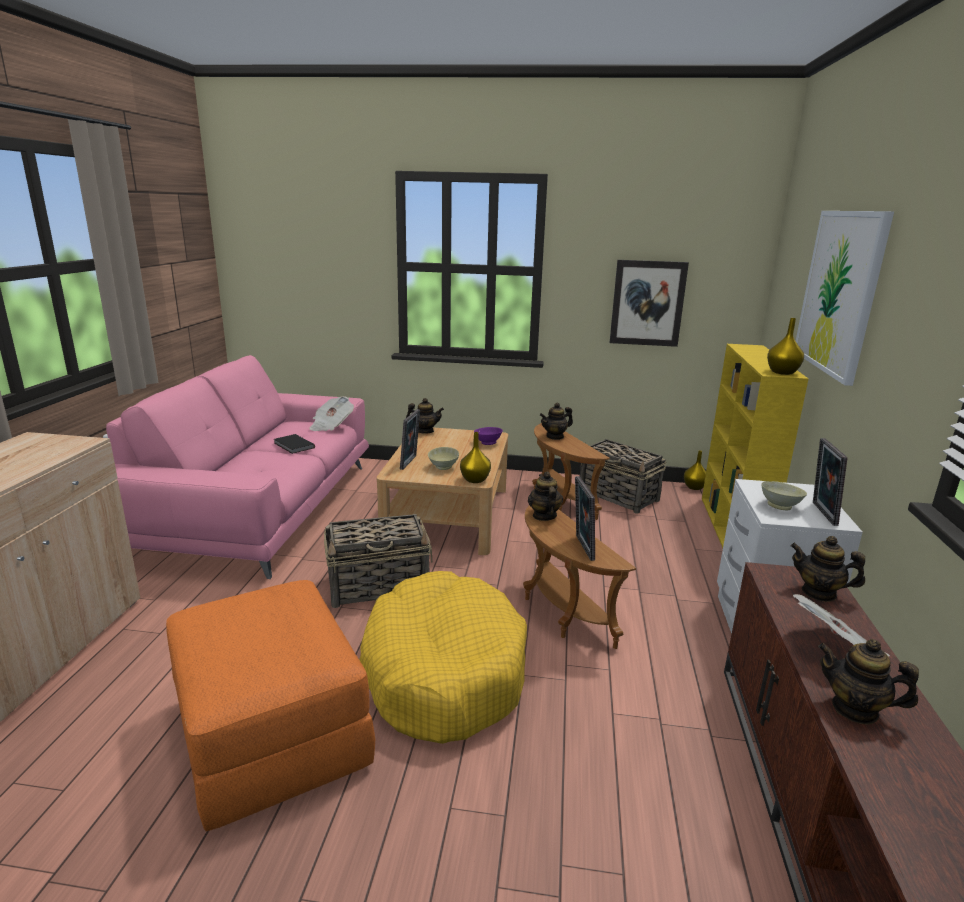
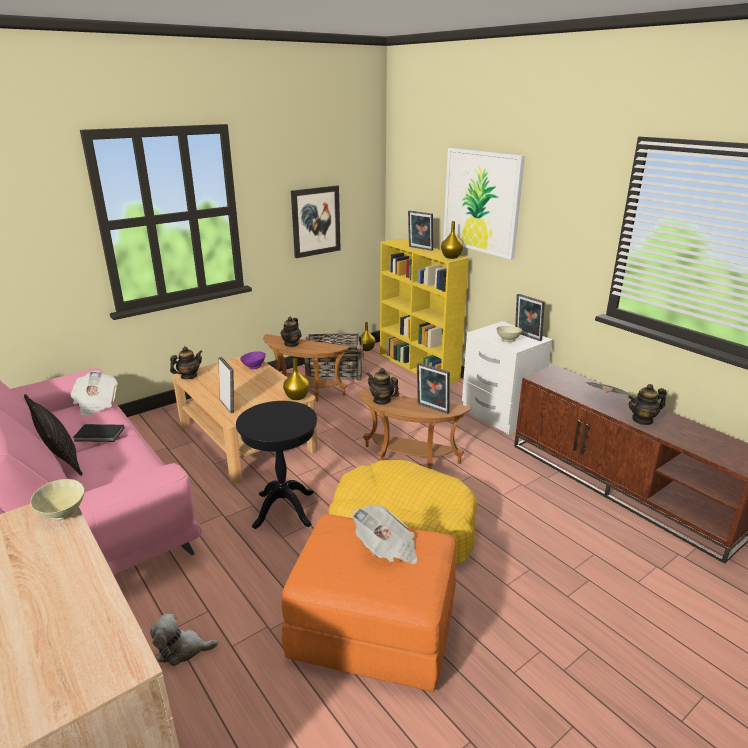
camera: 45 degrees left, 5 degrees up
basket [324,514,432,608] -> black side table [236,401,317,529]
beige bowl [428,447,459,470] -> beige bowl moved to [30,479,85,520]
teapot [791,536,865,602] -> none
none -> pillow [24,394,83,476]
none -> plush toy [150,614,218,666]
none -> newspaper [352,505,417,564]
none -> picture frame [408,211,433,251]

